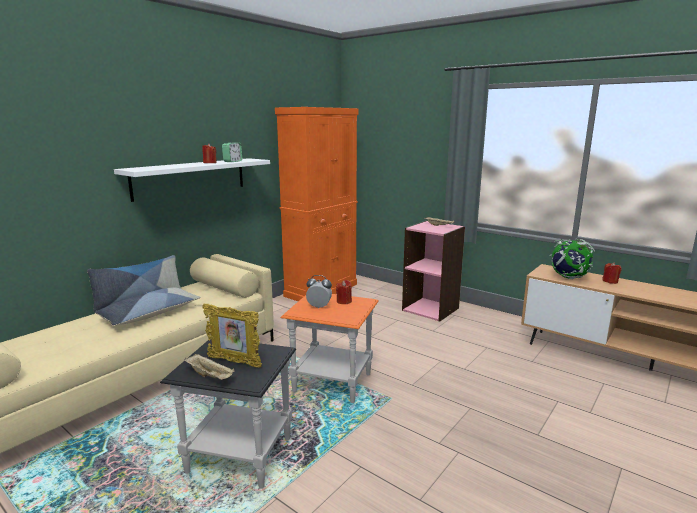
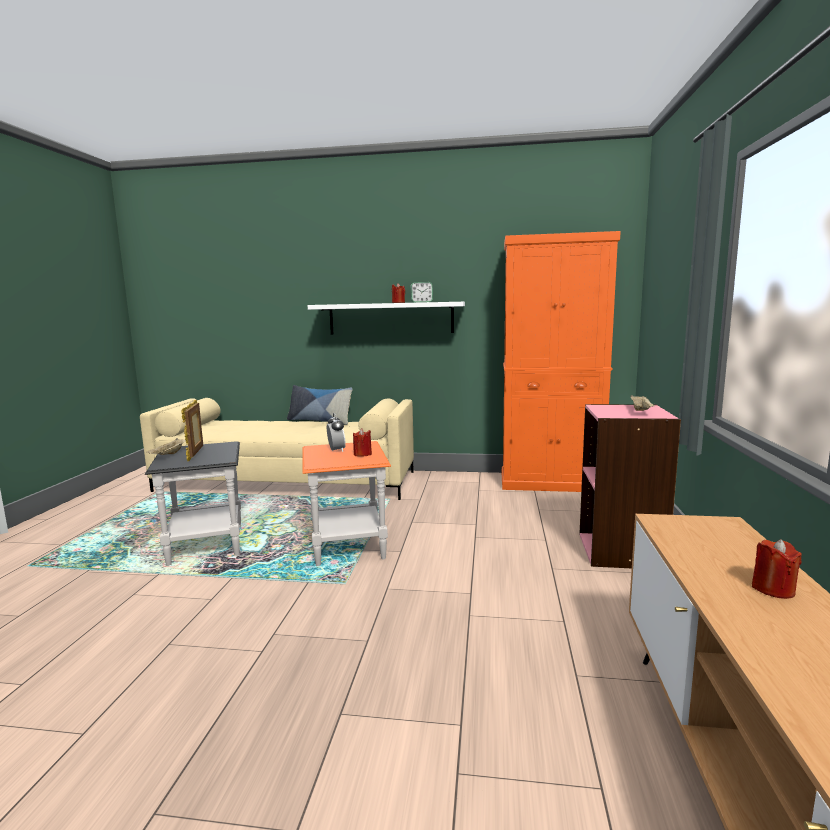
camera: 60 degrees right, 5 degrees down
pillow [95,287,200,326] -> none
globe [550,239,595,279] -> none

